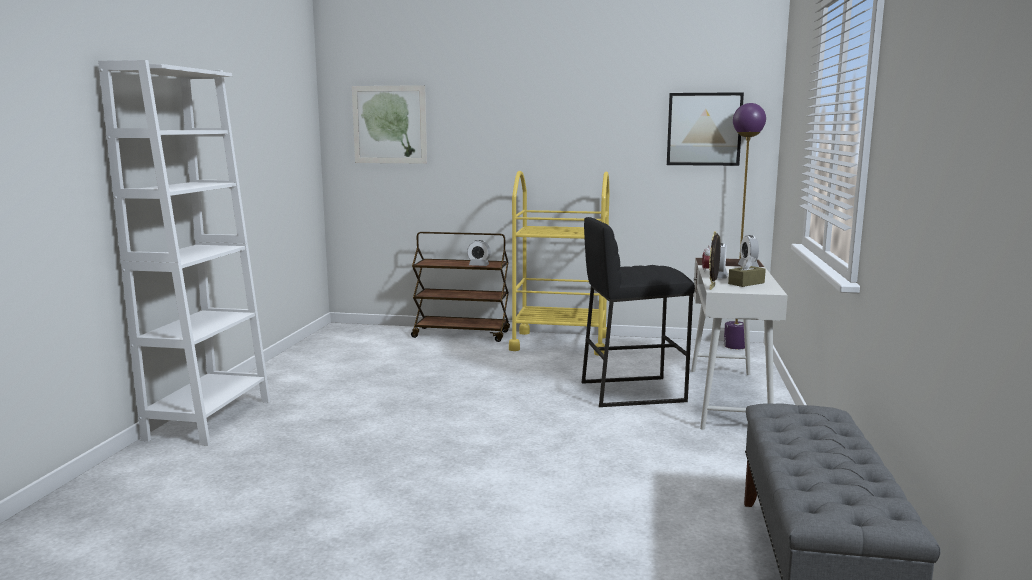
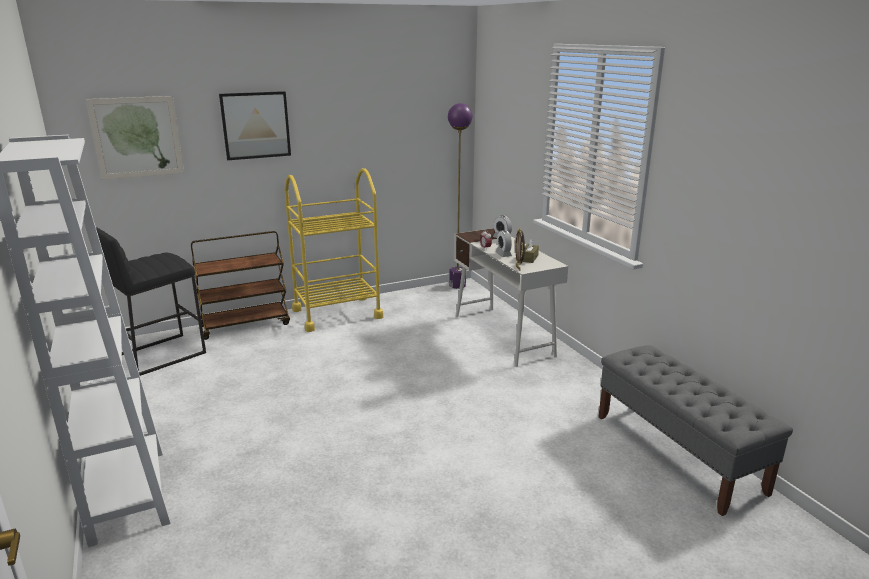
camera: 35 degrees left, 10 degrees up
alarm clock [467,240,491,266] -> none
black stool [581,217,695,407] -> black stool moved to [96,227,206,376]
picture [667,92,744,166] -> picture moved to [219,91,291,160]

